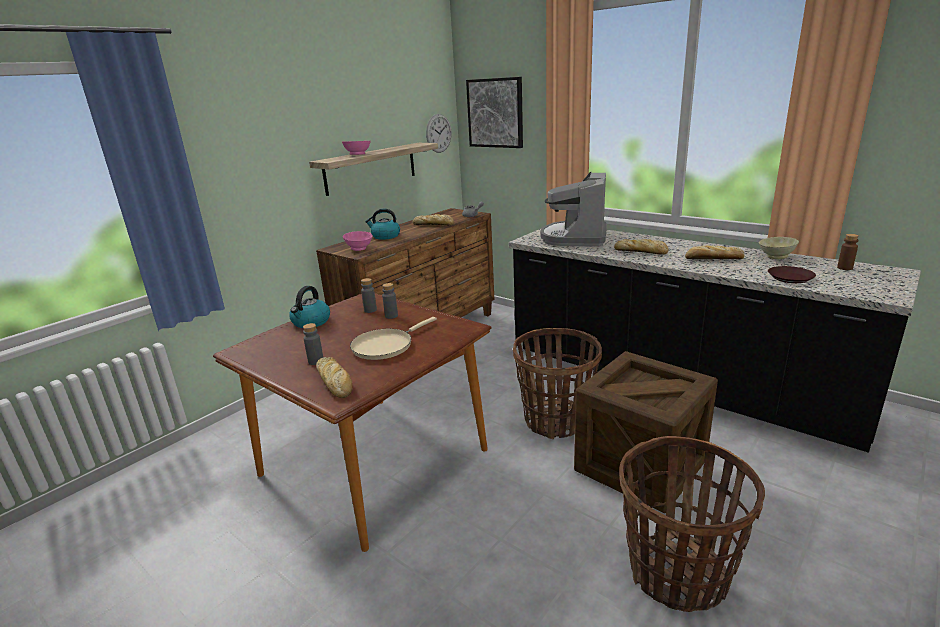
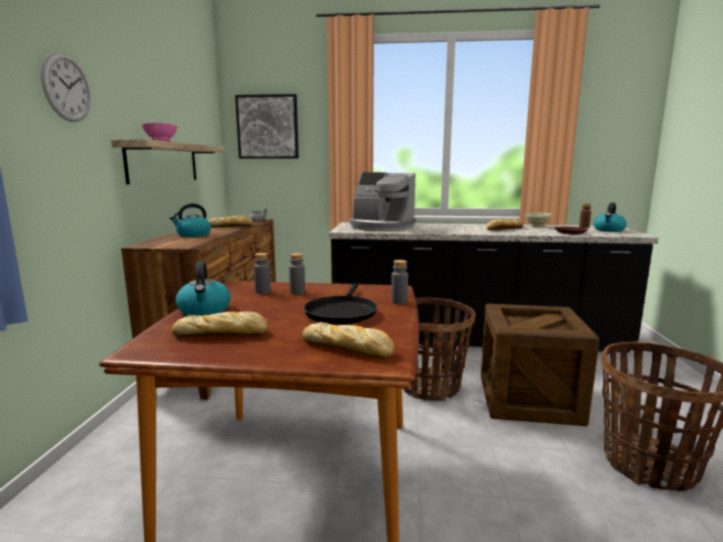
camera: 35 degrees left, 10 degrees down
grey bottle [303,323,323,365] -> grey bottle moved to [391,260,408,304]
pink bowl [343,231,373,251] -> none
beige frying pan [350,317,437,360] -> black frying pan [304,284,377,324]
wall clock [426,114,451,153] -> wall clock moved to [41,52,91,122]
coffee machine [541,172,607,247] -> coffee machine turned 45 degrees counterclockwise [350,172,416,231]
bread [614,239,669,255] -> bread moved to [172,311,268,337]
none -> kettle [594,202,627,232]

